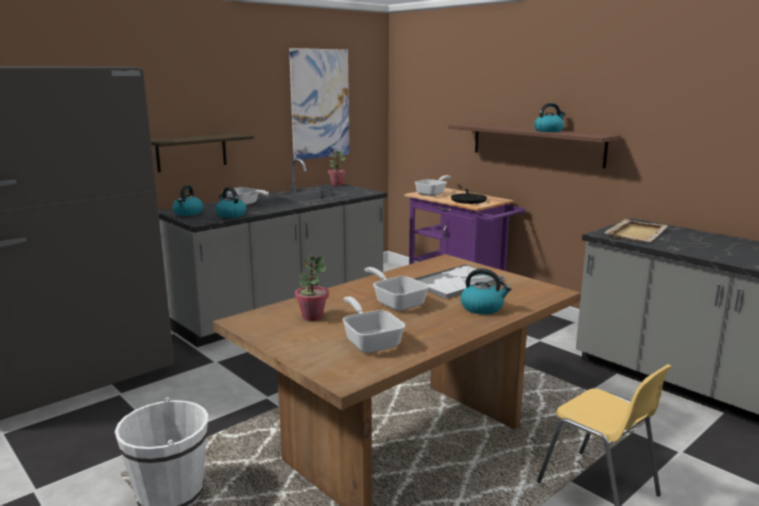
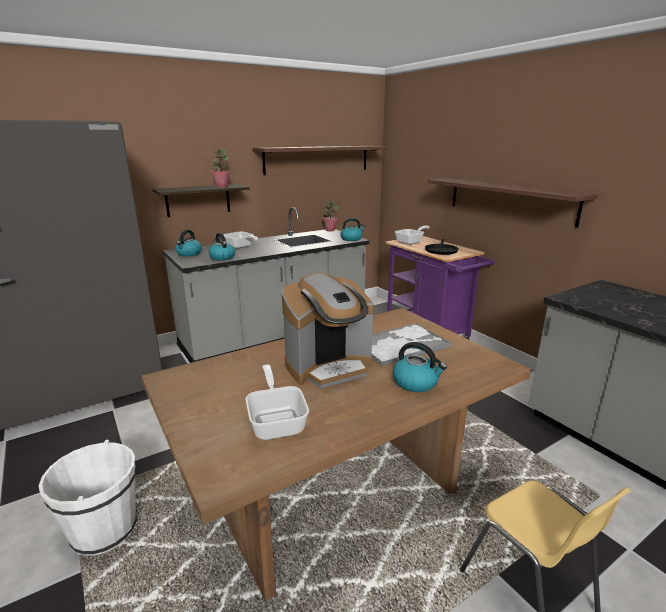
camera: 10 degrees right, 5 degrees up
picture [289,48,349,160] -> shelf [253,146,388,175]
potted plant [295,255,329,321] -> potted plant moved to [211,150,230,187]
frying pan [364,267,429,311] -> coffee machine [282,274,374,388]
kettle [534,103,565,132] -> kettle moved to [340,218,365,241]
beige tray [605,219,668,242] -> none

